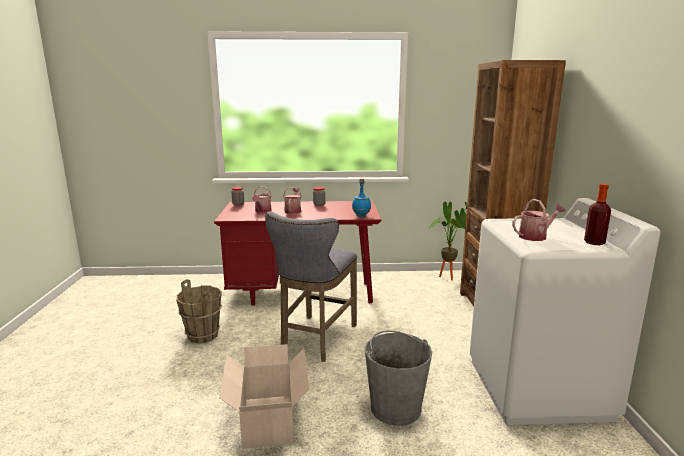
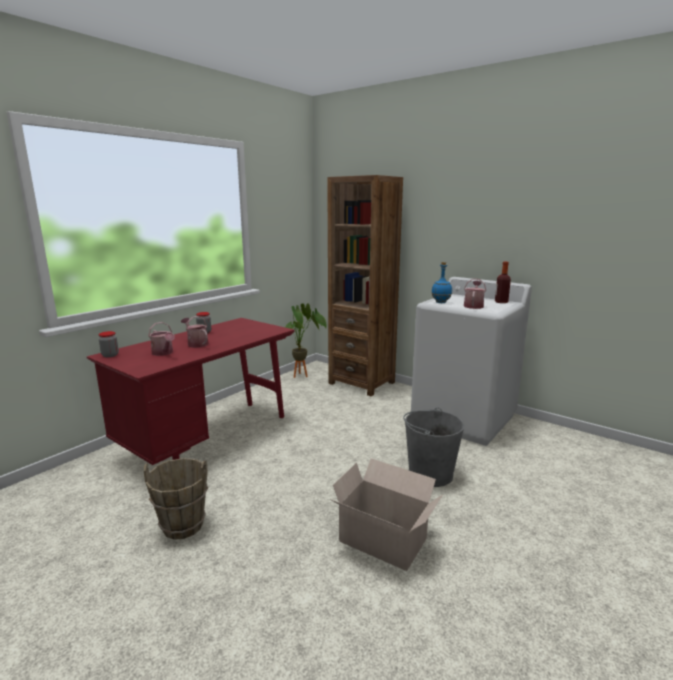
camera: 50 degrees left, 0 degrees up
grey stool [265,211,357,362] -> none
blue bottle [352,178,371,217] -> blue bottle moved to [431,262,452,303]

